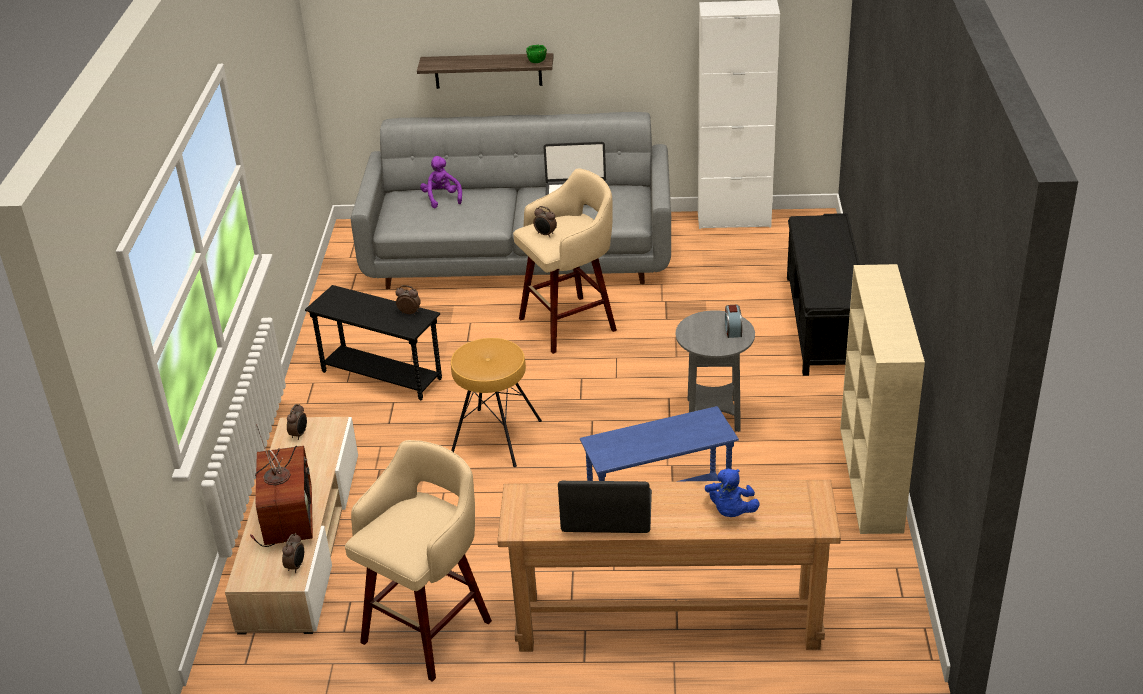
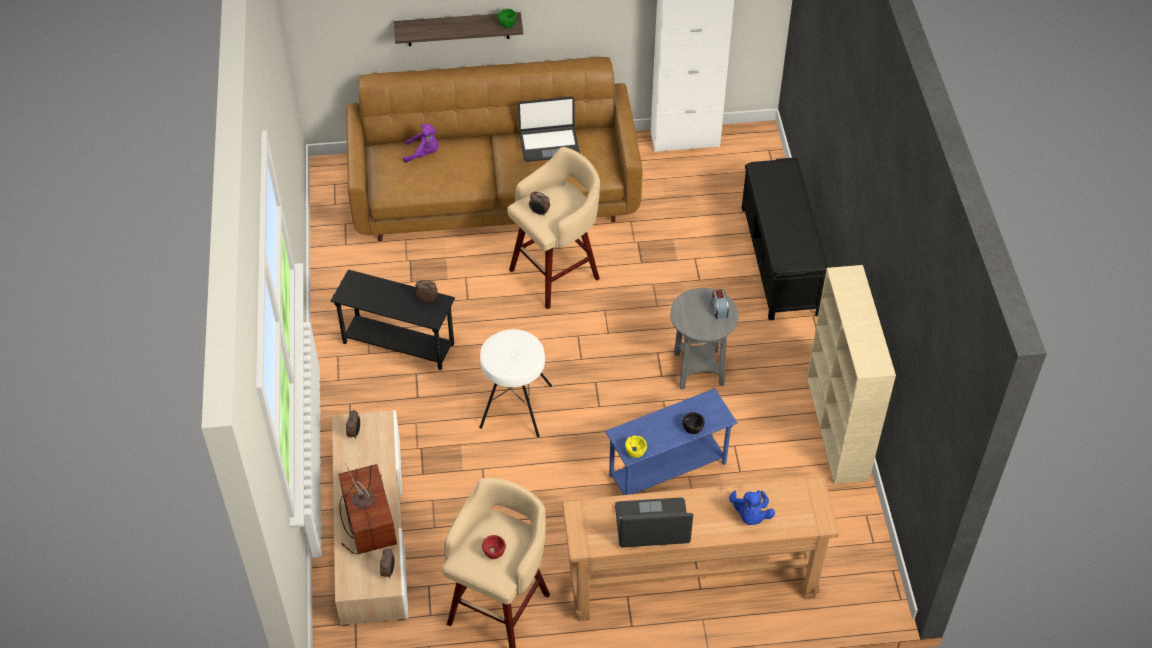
camera: 10 degrees left, 15 degrees up
grey sofa [351,112,671,289] -> brown sofa [346,57,642,242]
purple plush toy [420,156,462,209] -> purple plush toy turned 120 degrees clockwise [403,124,439,163]
brown stool [451,338,542,467] -> white stool [479,329,552,437]
none -> red bowl [482,535,506,559]
none -> yellow bowl [625,436,647,458]
none -> black bowl [683,412,705,434]

